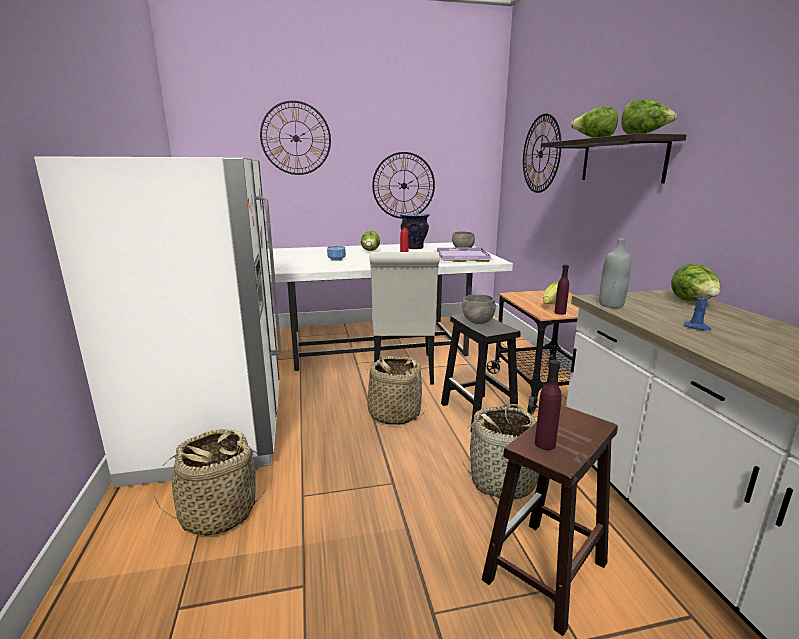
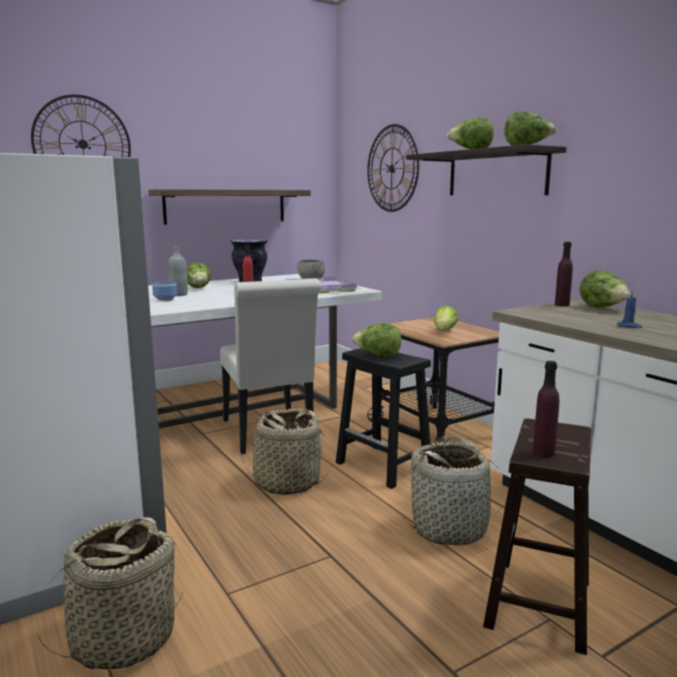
camera: 20 degrees left, 5 degrees down
wall clock [372,152,435,219] -> shelf [149,189,311,225]
grey bowl [462,294,496,324] -> lettuce [352,323,401,356]
purple bottle [555,265,569,315] -> purple bottle moved to [555,242,573,307]
grey bottle [599,238,631,308] -> grey bottle moved to [168,247,188,296]

